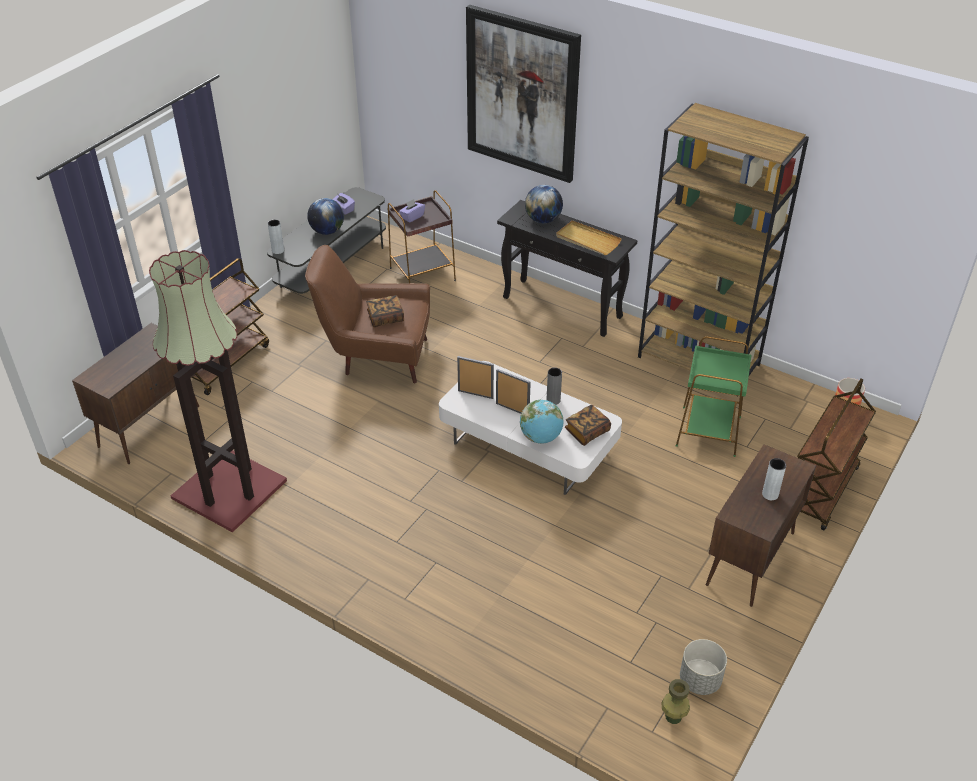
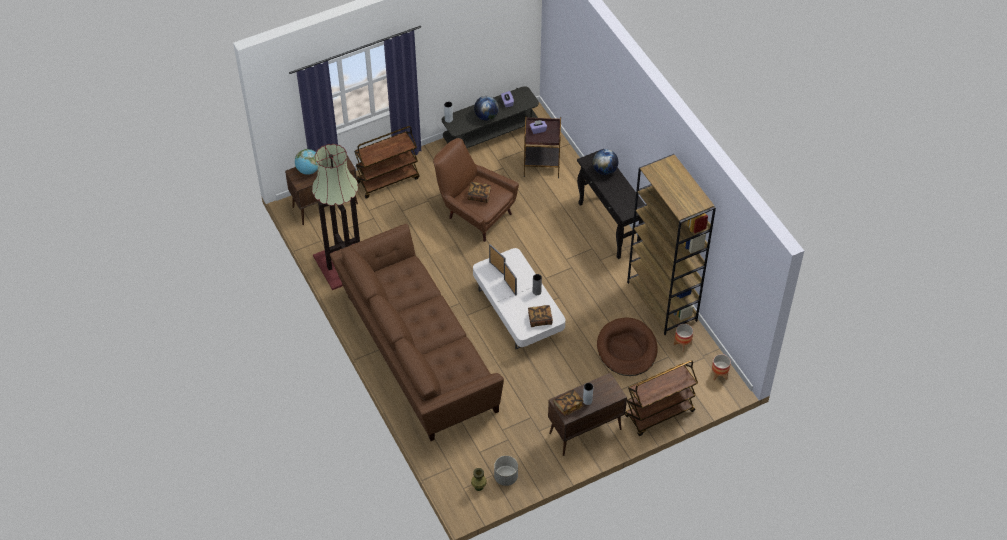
camera: 30 degrees right, 10 degrees up
picture [466,5,581,183] -> none
globe [520,400,564,444] -> globe moved to [295,149,318,175]
beige tray [556,220,622,255] -> none
green side table [676,337,751,457] -> brown dog bed [597,318,658,376]
none -> brown sofa [330,223,504,441]
none -> book [554,389,583,416]
none -> planter [674,324,693,352]

